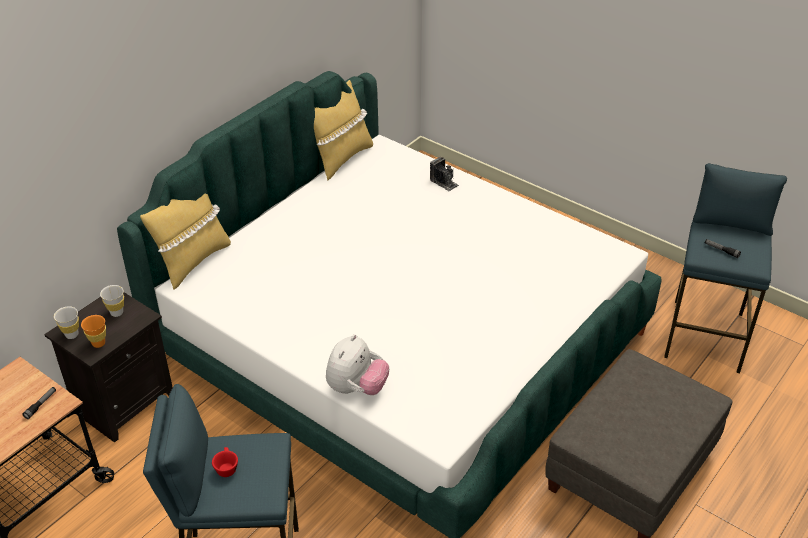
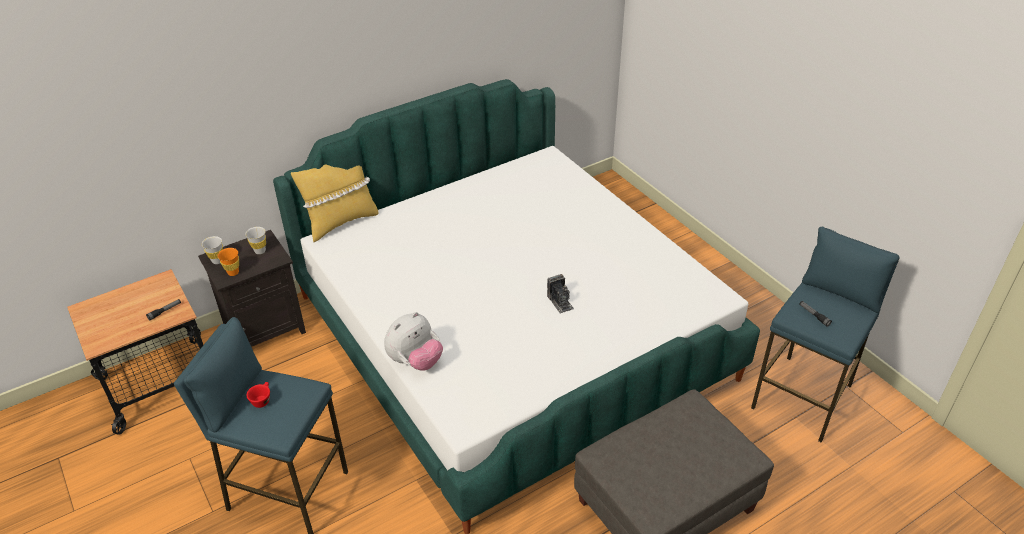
camera: 20 degrees right, 0 degrees up
yellow pillow [314,80,373,181] -> none
camera [430,157,459,191] -> camera moved to [547,274,574,313]

